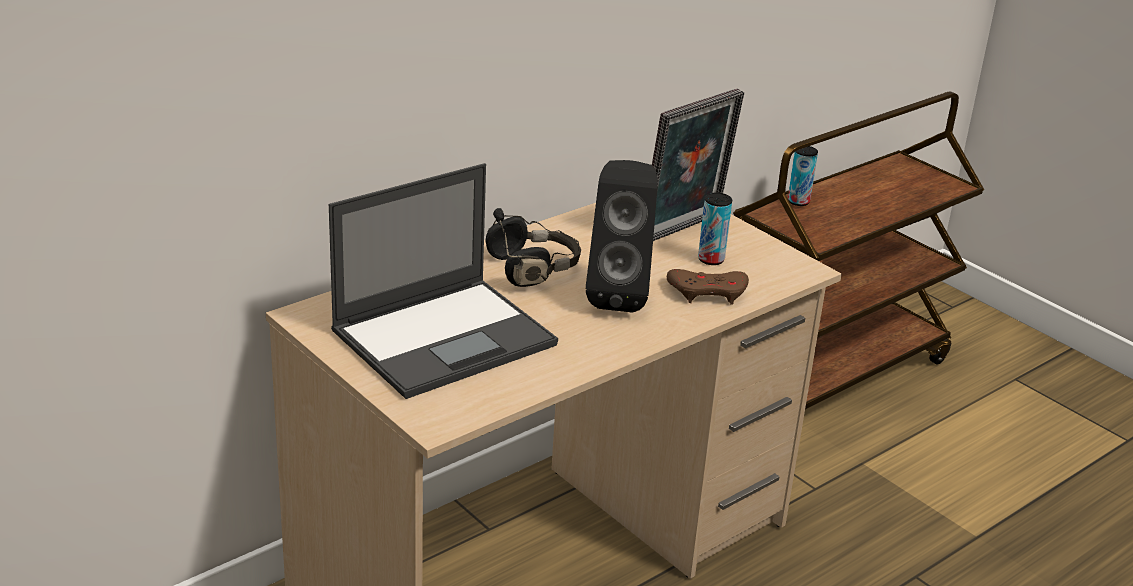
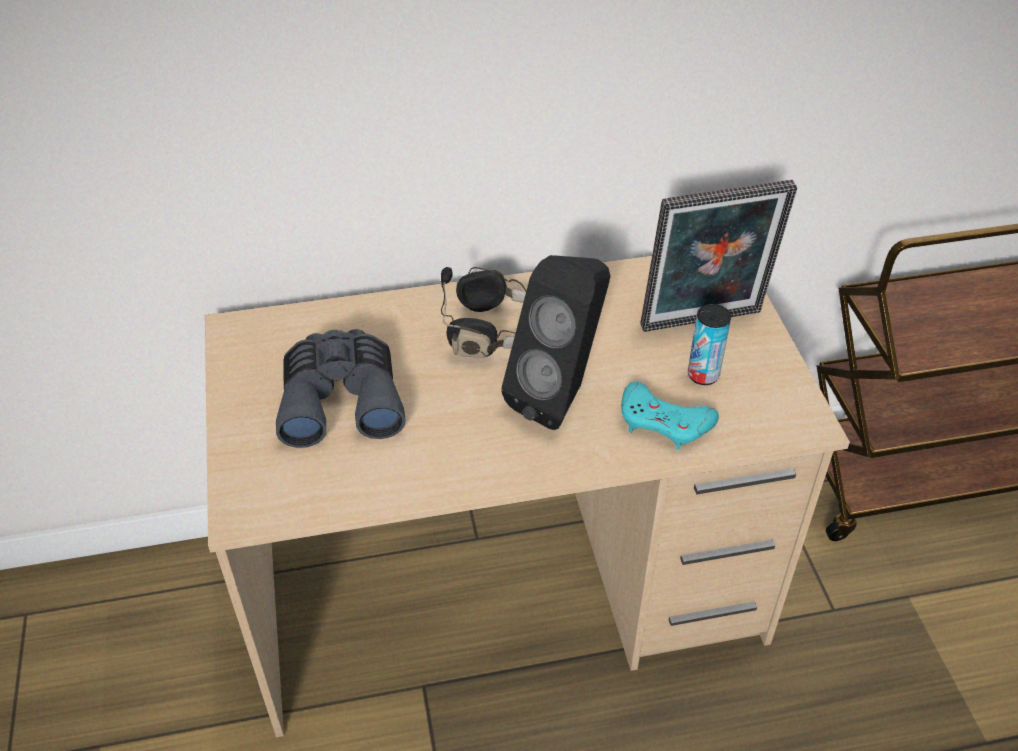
camera: 30 degrees right, 15 degrees up
laptop [329,163,558,399] -> grey binoculars [276,329,405,448]
brown game controller [667,269,749,305] -> turquoise game controller [621,382,719,450]
can [788,146,818,206] -> none

